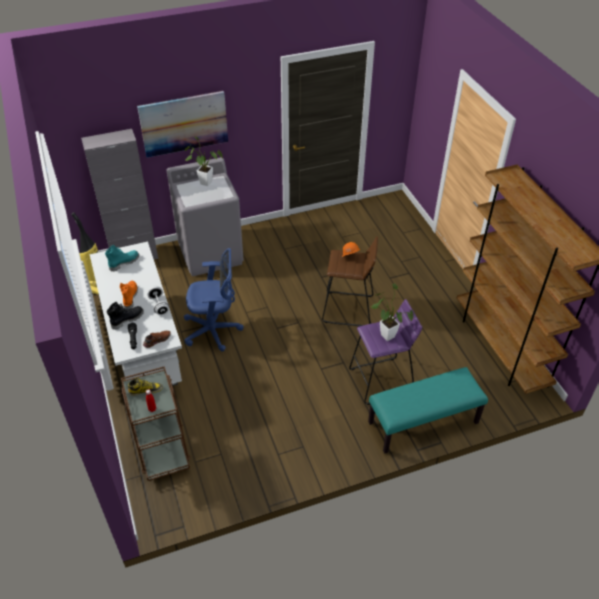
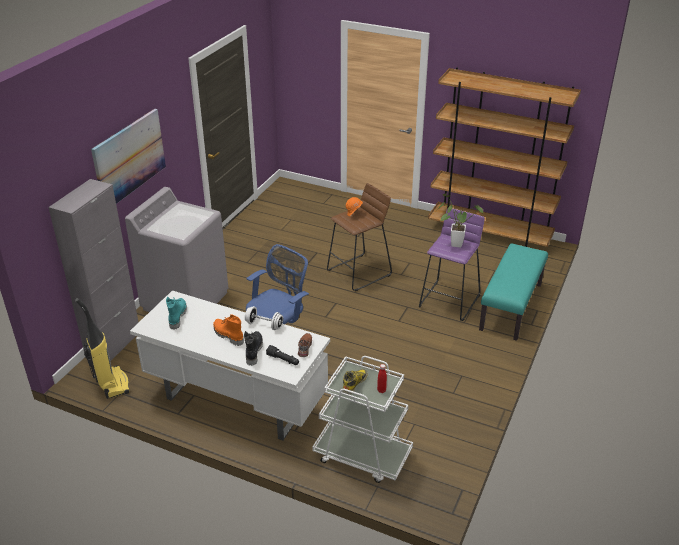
camera: 45 degrees left, 10 degrees down
brown cart [121,366,190,481] -> white cart [312,356,413,483]
potted plant [185,136,223,186] -> none

